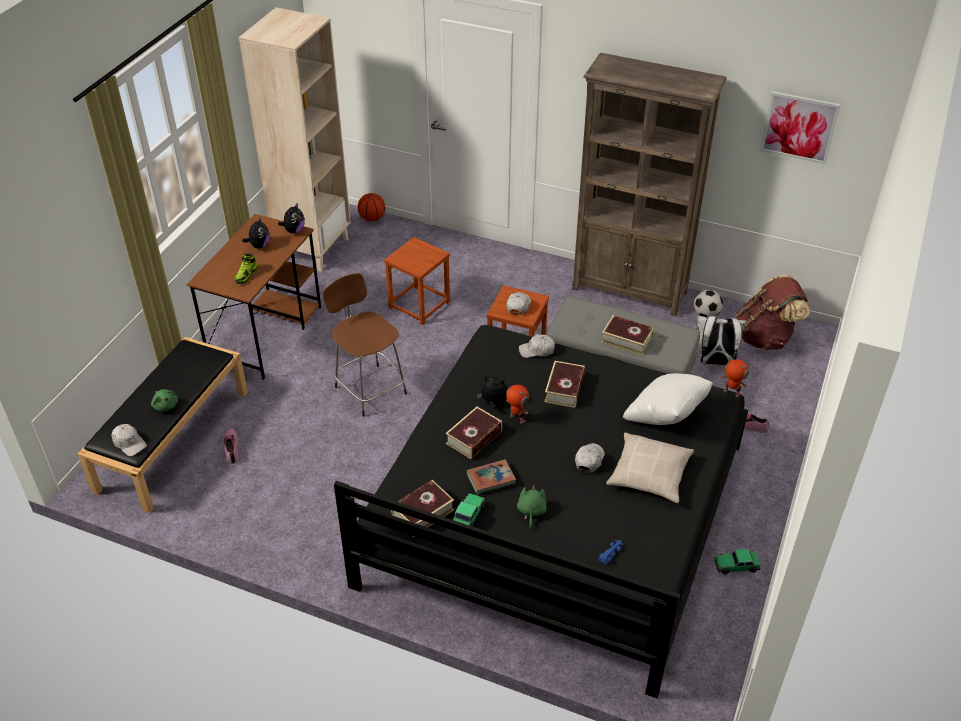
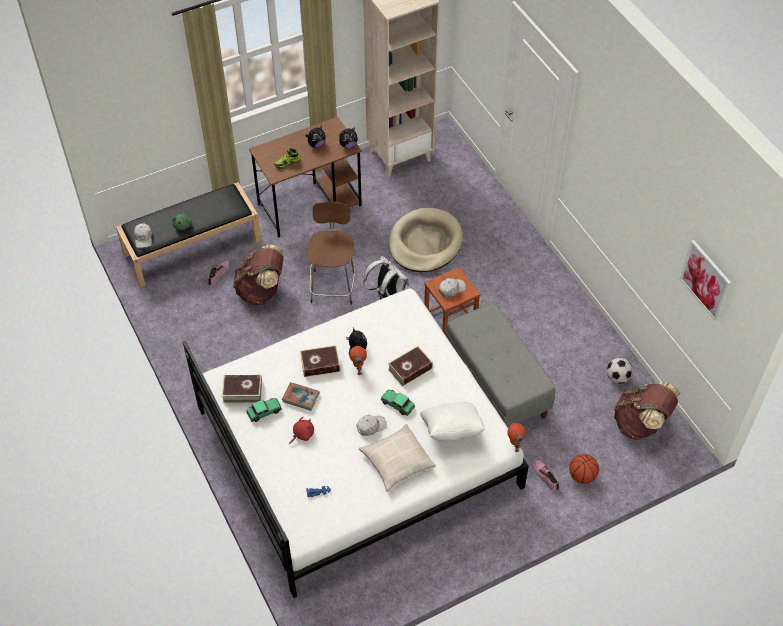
camera: 40 degrees right, 10 degrees up
black bed [334,325,748,699] -> white bed [183,288,529,598]
basketball [358,193,385,221] -> basketball moved to [569,454,599,484]
brown stool [384,237,450,325] -> beige dog bed [389,208,463,272]
green plush toy [517,485,547,529] -> red plush toy [289,417,314,444]
white cap [519,334,555,358] -> none
brown bookcase [572,53,727,316] -> none
book [601,315,654,355] -> none
white backpack [696,315,746,365] -> white backpack moved to [363,256,409,300]
toy car [714,549,761,575] -> toy car moved to [381,389,415,416]
none -> brown backpack [233,244,284,306]

